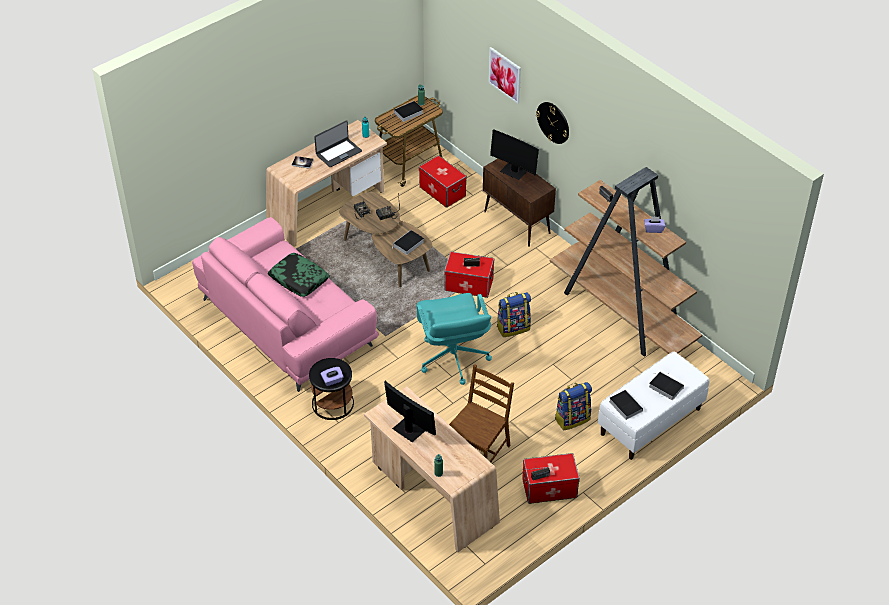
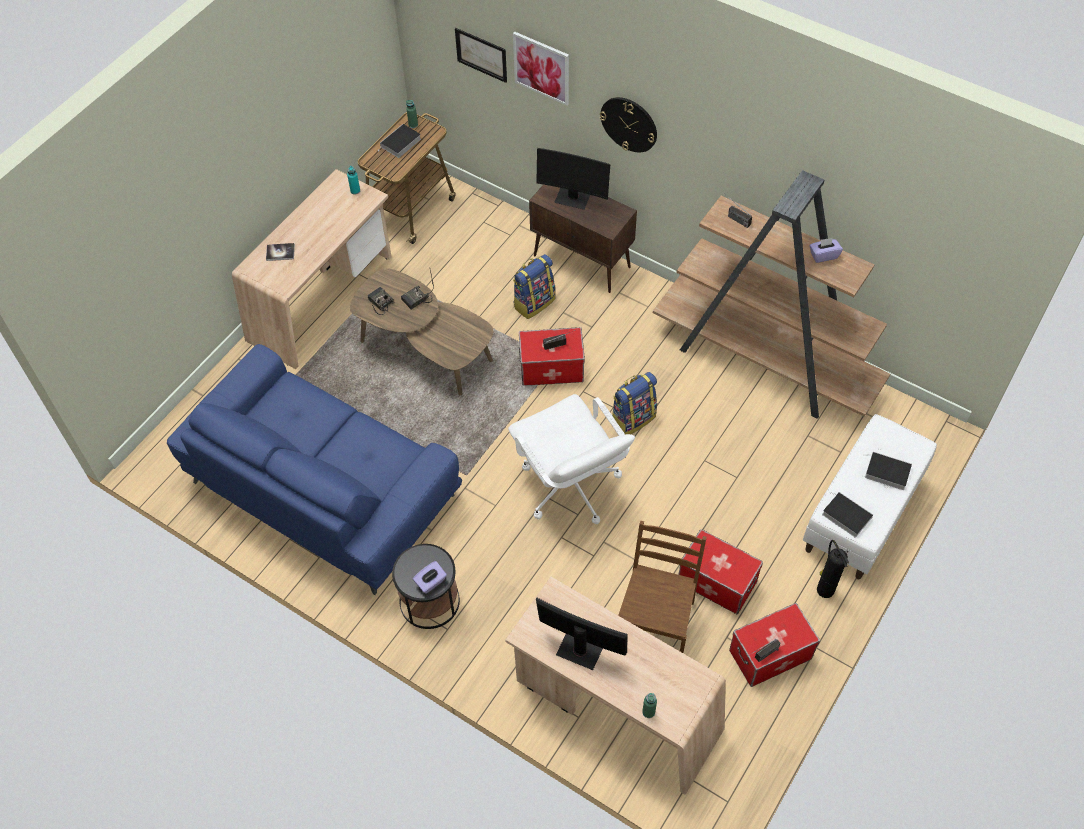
camera: 15 degrees left, 10 degrees up
pink sofa [192,217,379,392] -> blue sofa [167,344,462,595]
pillow [268,253,329,297] -> none
laptop [314,120,362,168] -> none
book [391,230,424,255] -> none
turquoise office chair [417,293,492,385] -> white office chair [508,394,635,524]
storage box [419,155,467,208] -> storage box moved to [679,529,763,615]
backpack [555,382,592,430] -> backpack moved to [513,254,555,319]
none -> picture [455,28,507,83]
none -> fire extinguisher [817,540,849,598]

